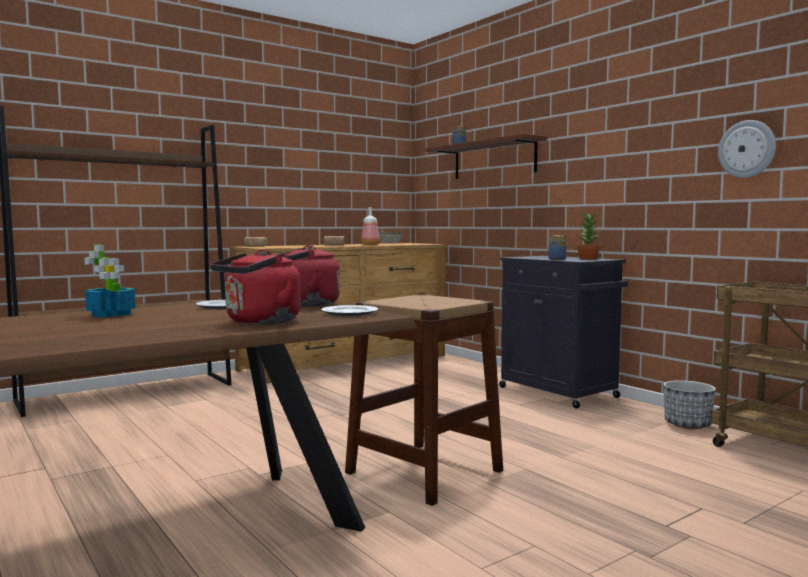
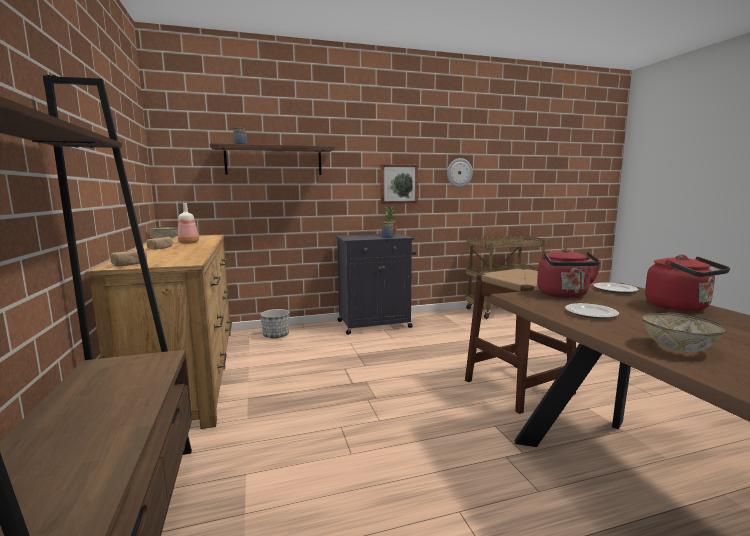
camera: 70 degrees left, 5 degrees up
potted plant [84,245,136,317] -> bowl [642,313,726,352]
planter [664,380,716,429] -> planter moved to [260,309,290,339]
none -> picture [380,164,418,204]

